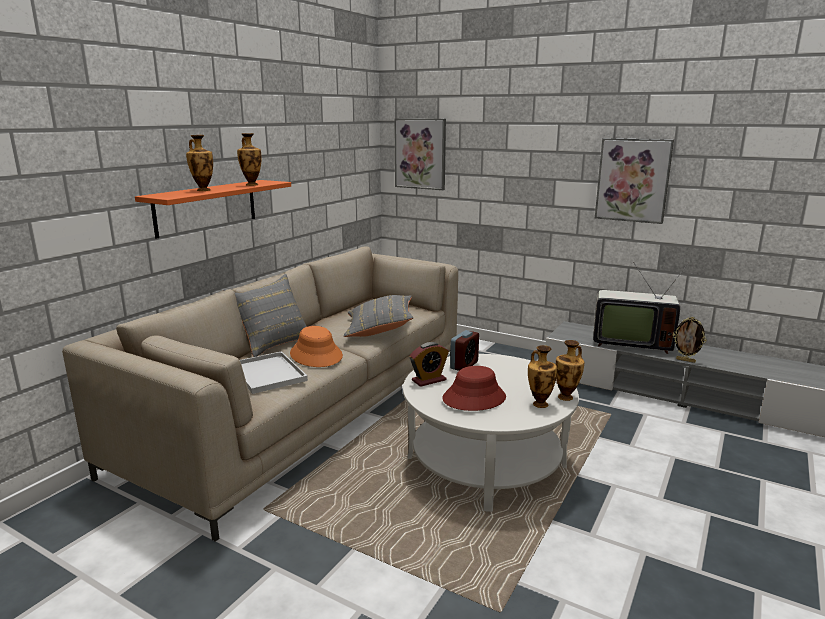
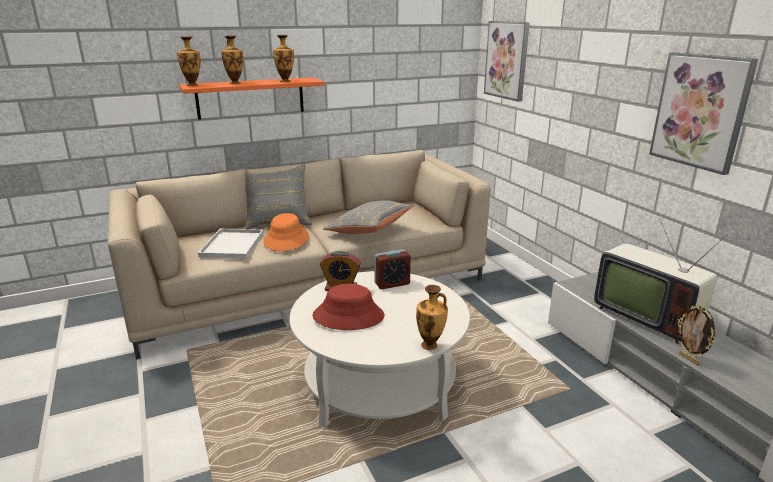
camera: 35 degrees right, 5 degrees up
vase [528,345,557,408] -> vase moved to [177,36,200,86]

